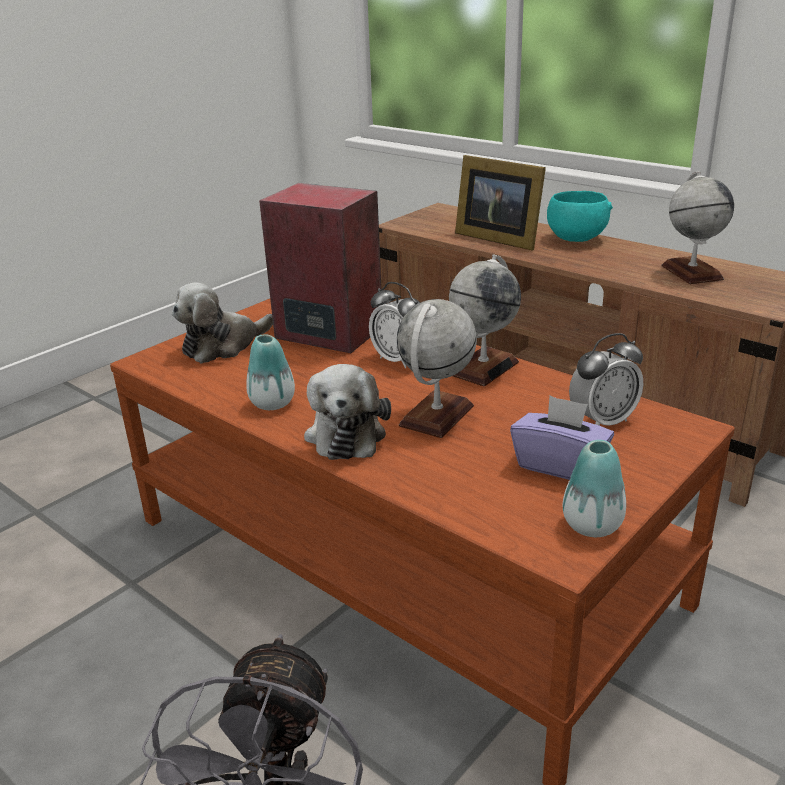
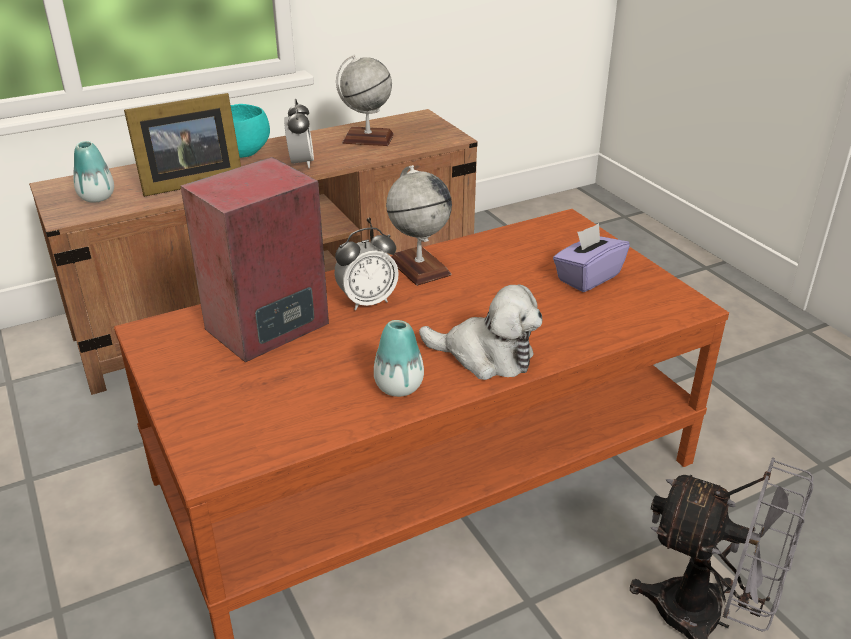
camera: 70 degrees left, 5 degrees up
plush toy [172,282,273,363] -> none
globe [397,299,477,438] -> none
vase [563,440,626,537] -> vase moved to [73,141,114,203]
alarm clock [569,333,643,426] -> alarm clock moved to [284,99,314,169]

